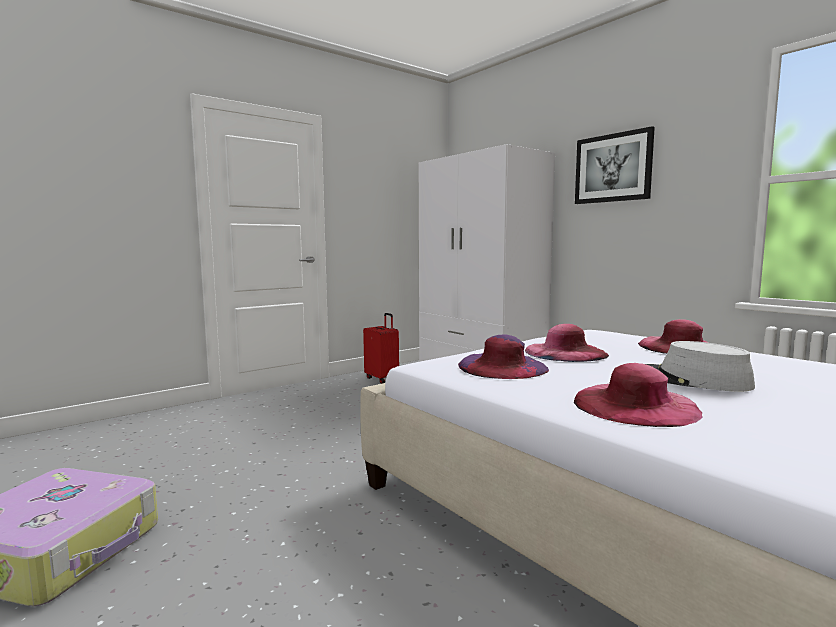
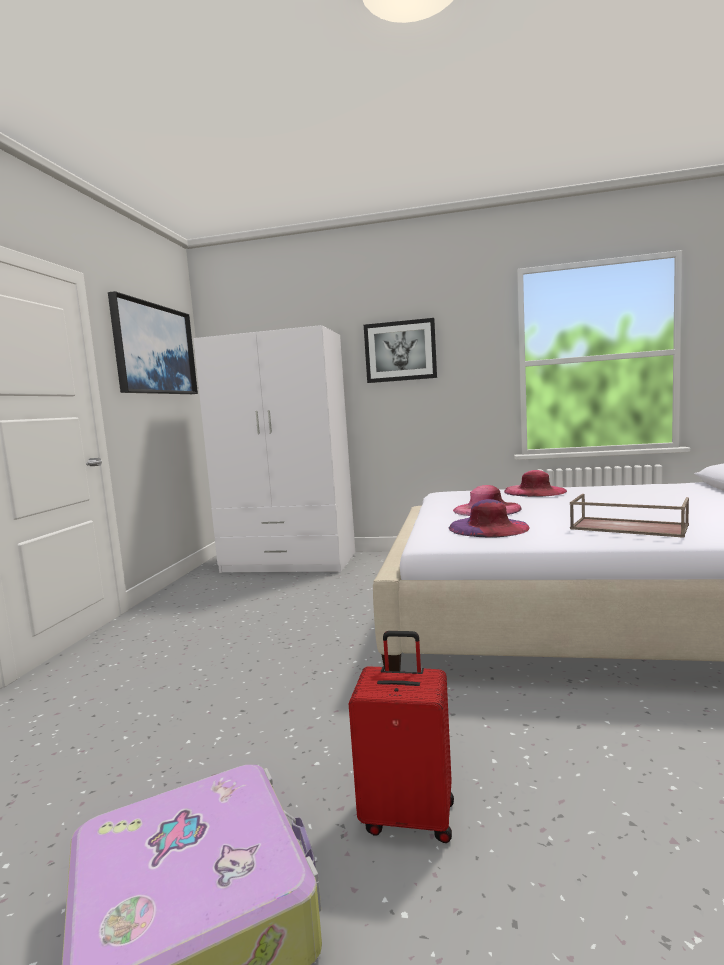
camera: 40 degrees left, 0 degrees up
red suitcase [363,313,399,384] -> red suitcase moved to [349,631,454,843]
pink hat [574,363,703,427] -> brown tray [570,494,689,538]
grey hat [646,341,755,392] -> none
none -> picture [108,291,198,394]

